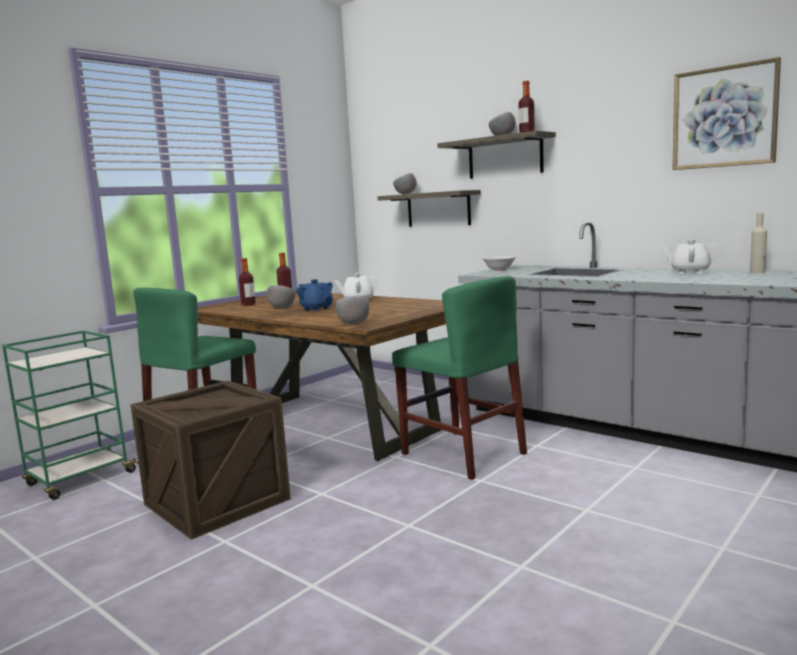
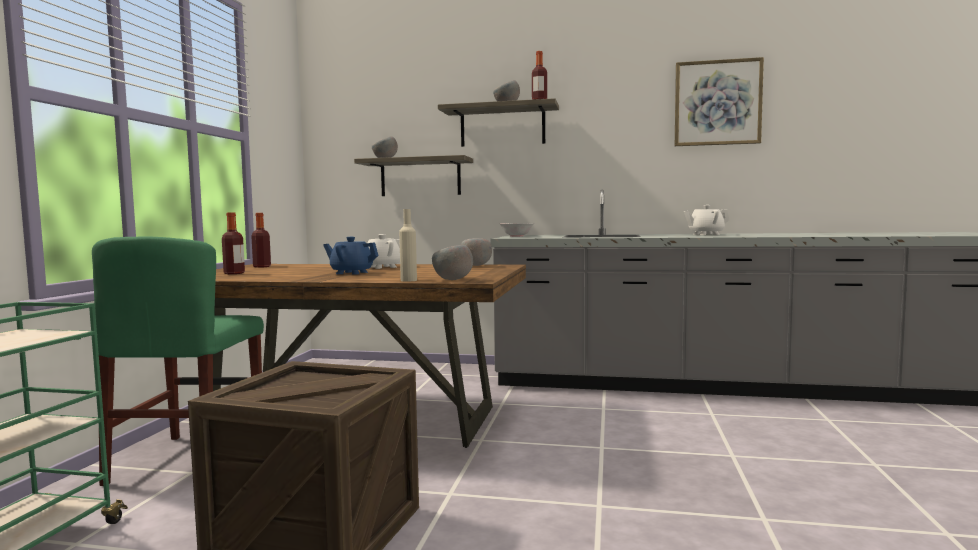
camera: 30 degrees left, 5 degrees down
grey bowl [266,285,295,308] -> grey bowl moved to [461,238,492,266]
green chair [392,276,527,480] -> none
beige bottle [750,213,767,273] -> beige bottle moved to [399,209,417,282]

